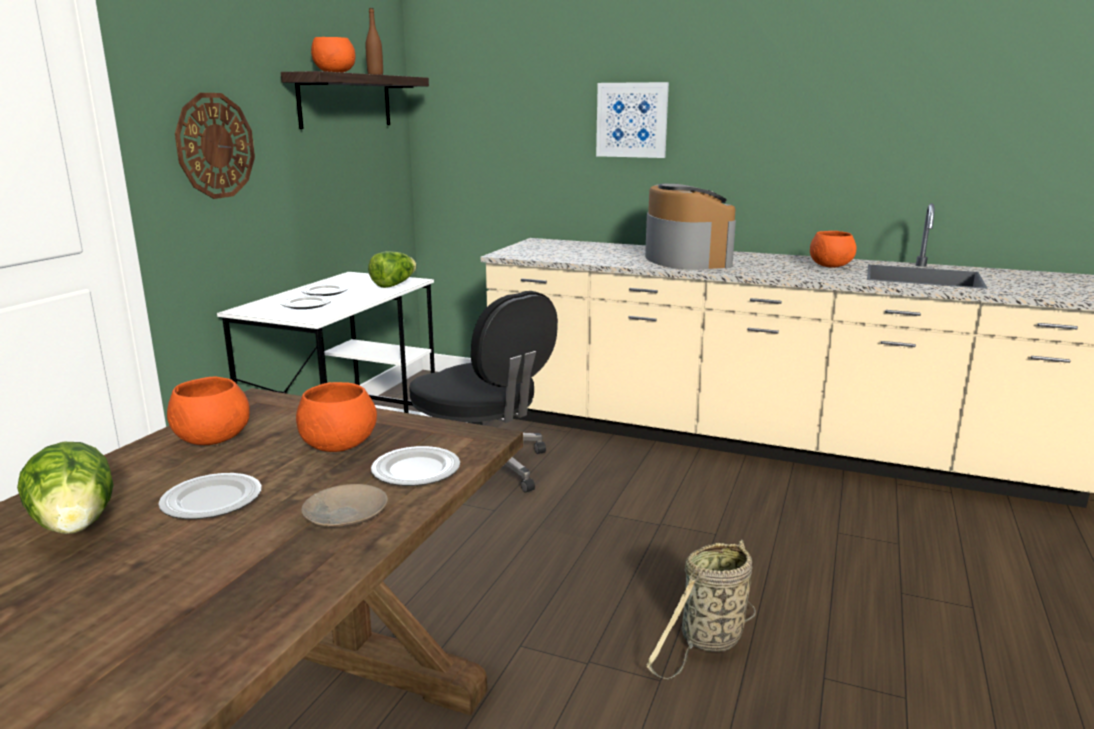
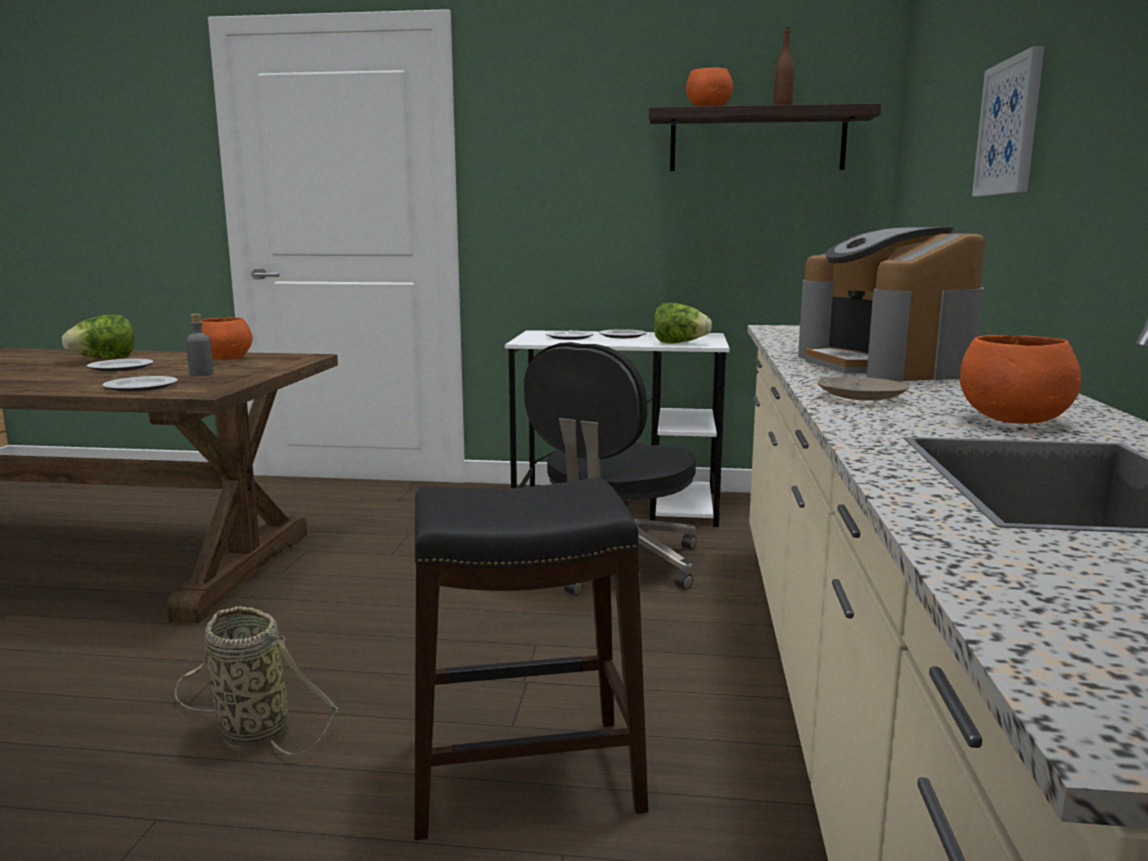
camera: 75 degrees right, 5 degrees down
wall clock [175,93,255,199] -> none
orange bowl [296,382,377,452] -> grey bottle [186,314,213,376]
beige plate [301,484,388,527] -> beige plate moved to [817,377,909,401]
coffee machine [645,183,736,270] -> coffee machine turned 105 degrees clockwise [798,228,985,381]
none -> black stool [414,477,648,840]

